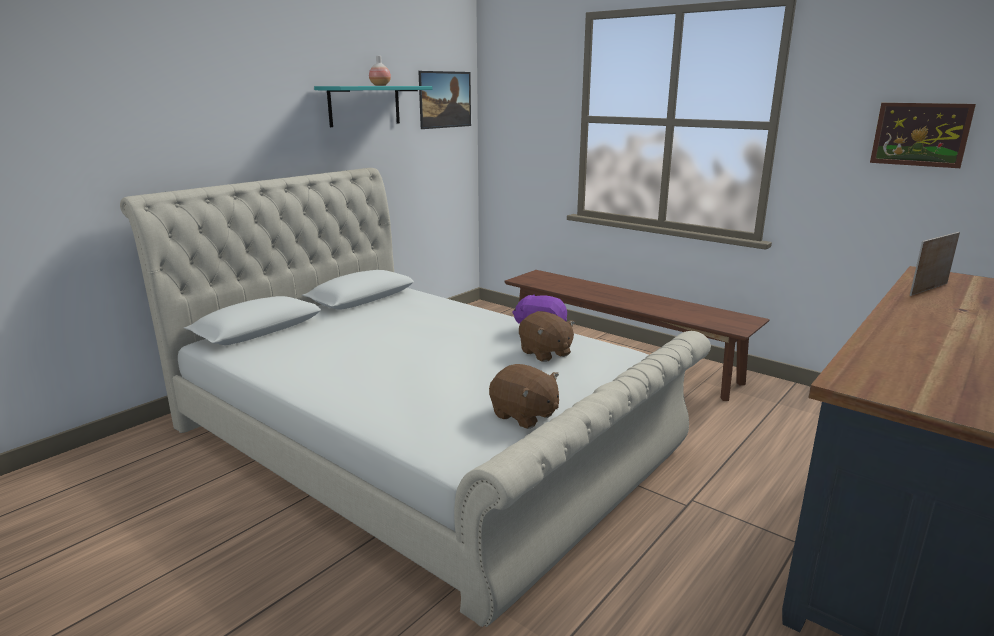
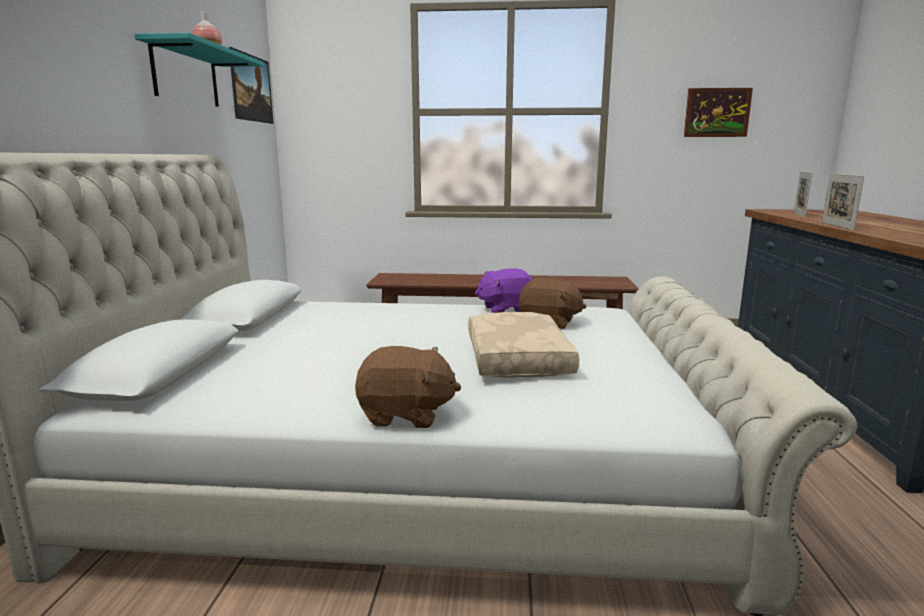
camera: 35 degrees left, 5 degrees down
brown plush toy [489,364,559,429] -> brown plush toy moved to [355,346,461,428]
none -> beige pillow [468,312,579,378]
none -> picture frame [822,174,864,231]

